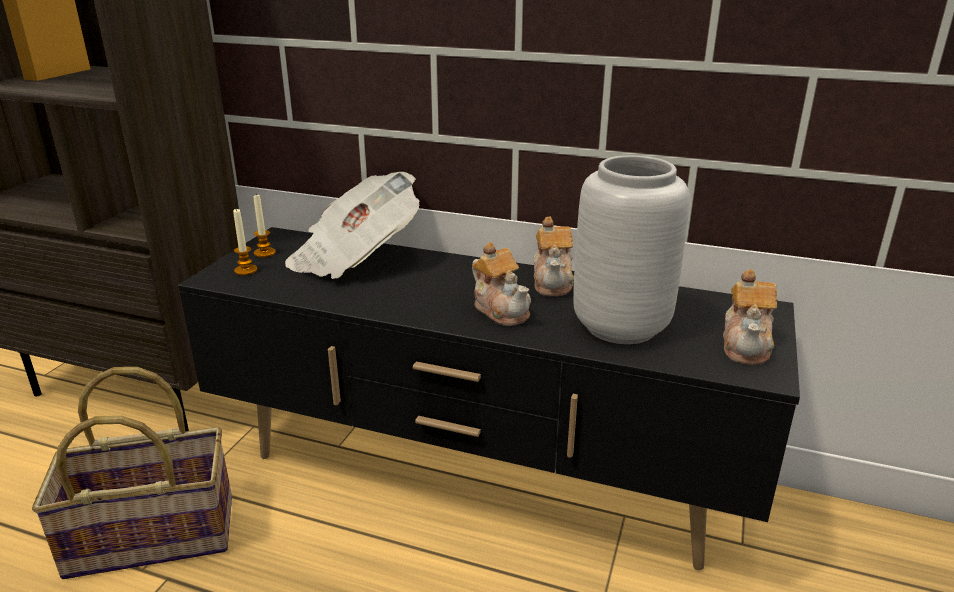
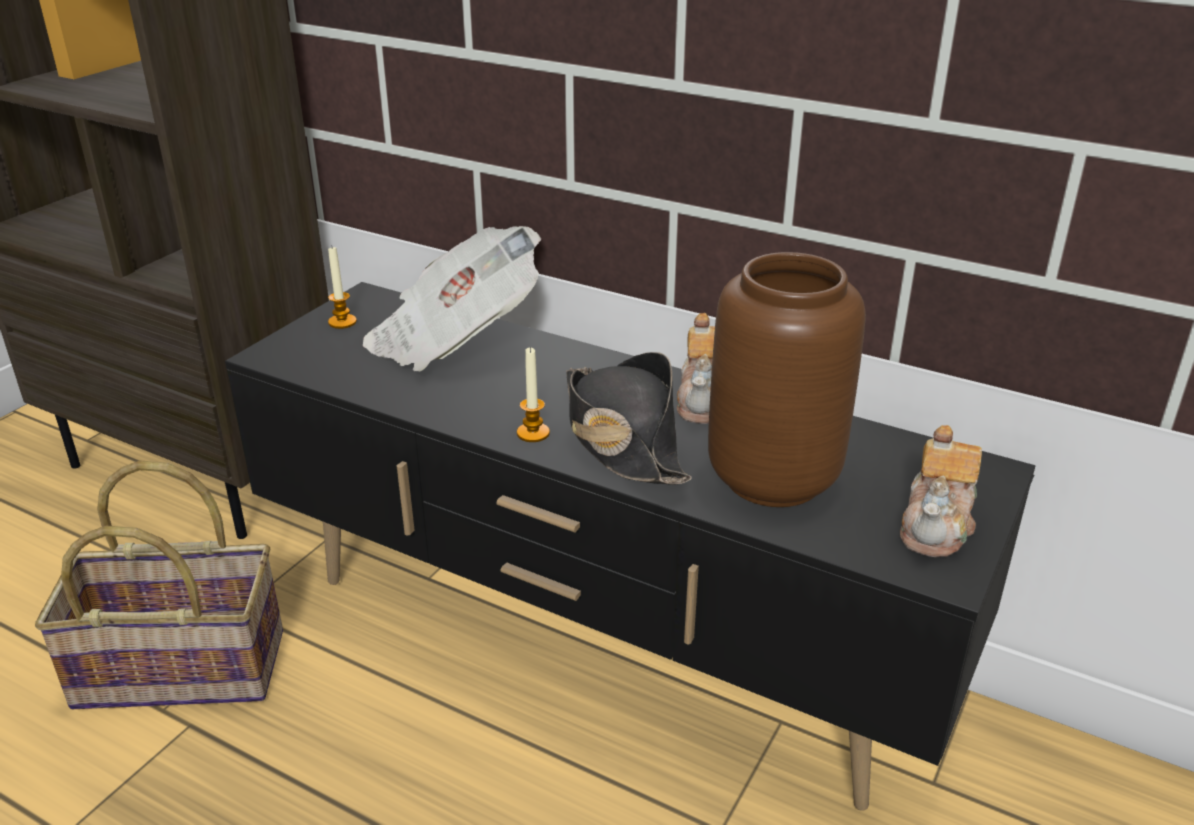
camera: 10 degrees right, 5 degrees up
candle [233,208,257,275] -> candle moved to [517,347,550,442]
teapot [472,242,531,326] -> black hat [566,352,691,485]
grey vase [573,155,690,344] -> brown vase [708,252,866,507]

